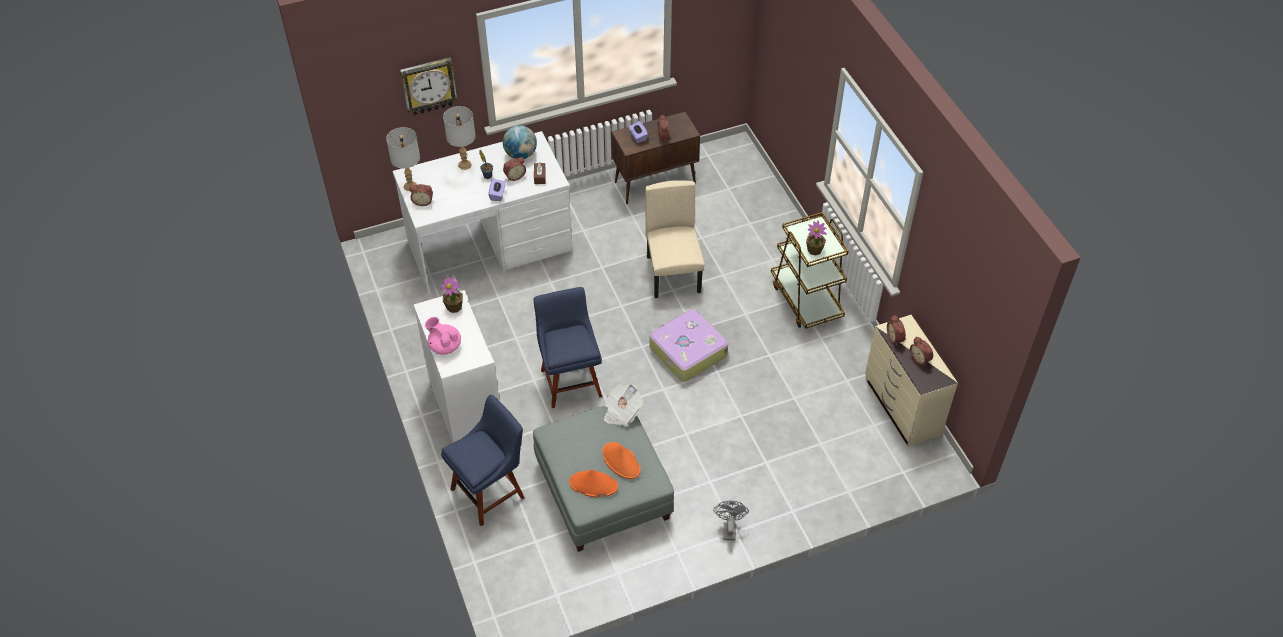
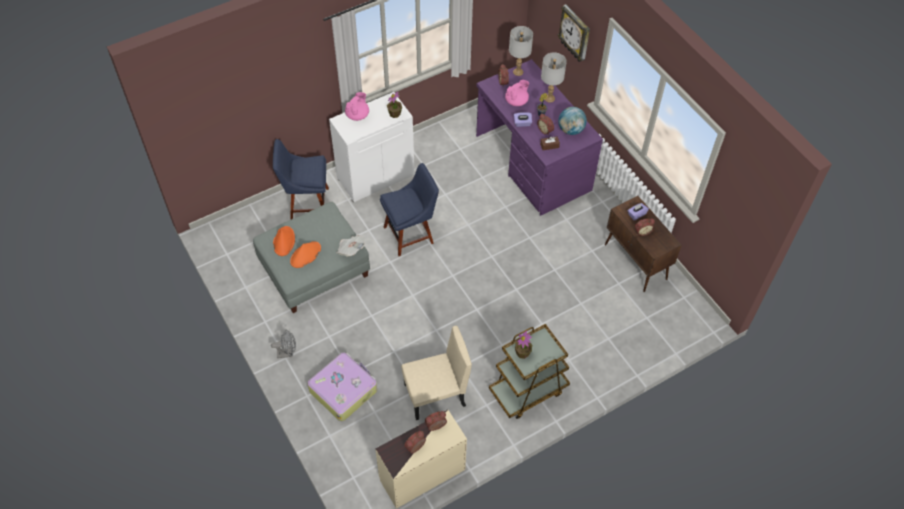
camera: 80 degrees right, 5 degrees up
white desk [393,131,573,294] -> purple desk [476,59,603,216]
blue chair [441,395,524,526] -> blue chair turned 135 degrees clockwise [273,139,329,220]
beige chair [645,180,704,298] -> beige chair moved to [401,326,472,420]
suitcase [649,309,728,382] -> suitcase moved to [307,352,377,421]
none -> pink teapot [505,80,529,106]

